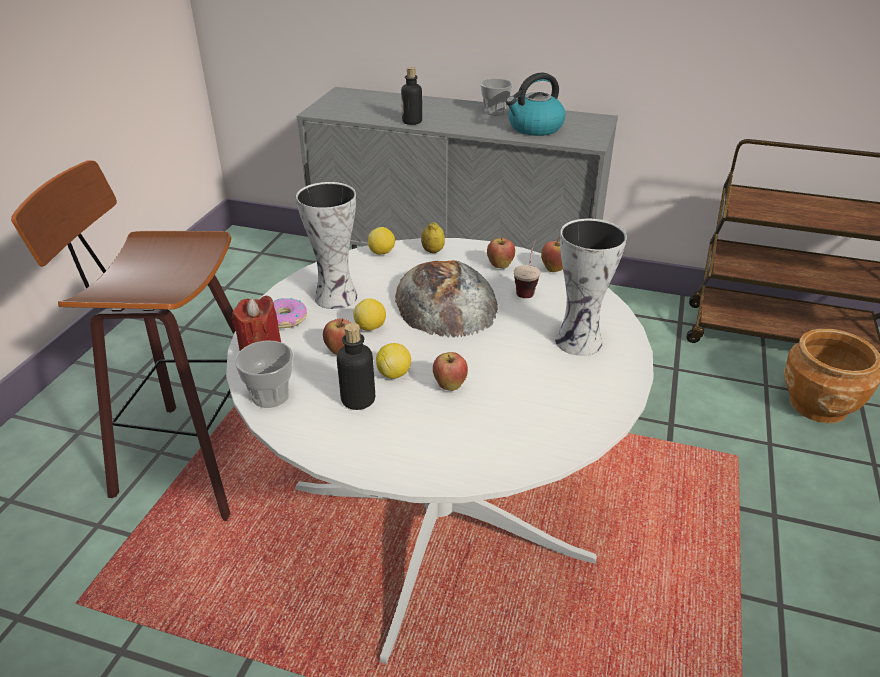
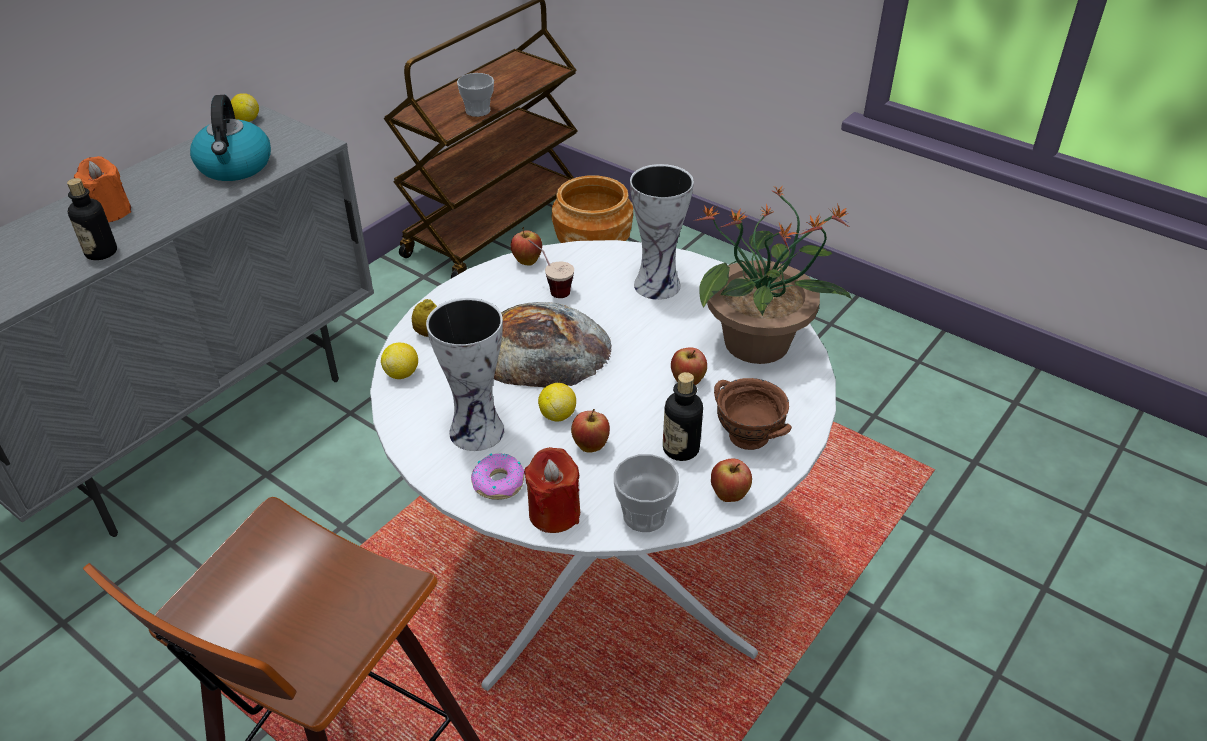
camera: 70 degrees left, 5 degrees up
lemon [376,343,411,379] -> lemon moved to [231,93,259,122]
cup [480,79,513,115] -> cup moved to [457,73,494,117]
apple [487,238,515,269] -> apple moved to [711,459,752,502]
none -> orange candle [74,156,131,222]
none -> potted plant [697,187,852,364]
none -> brown bowl [714,378,792,450]

